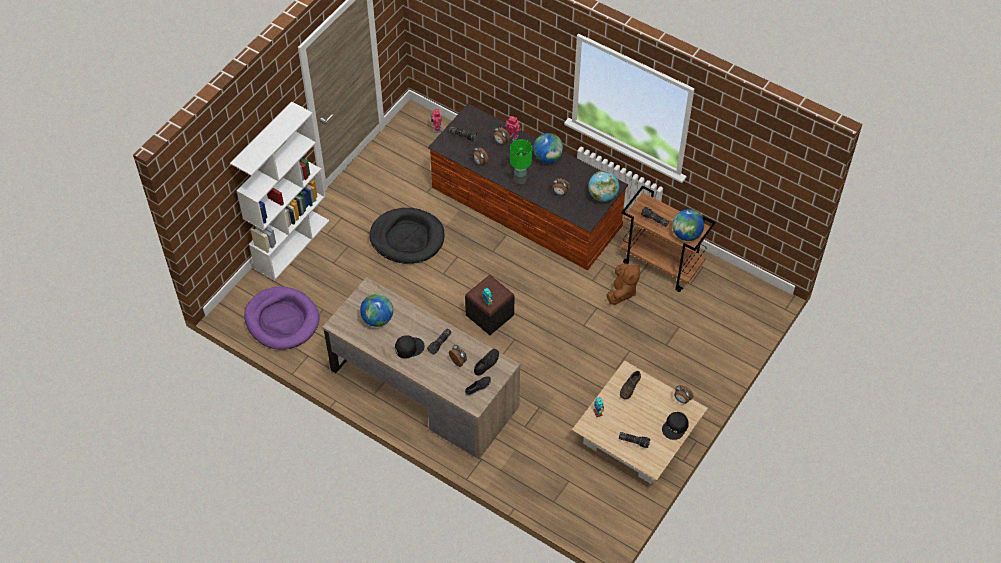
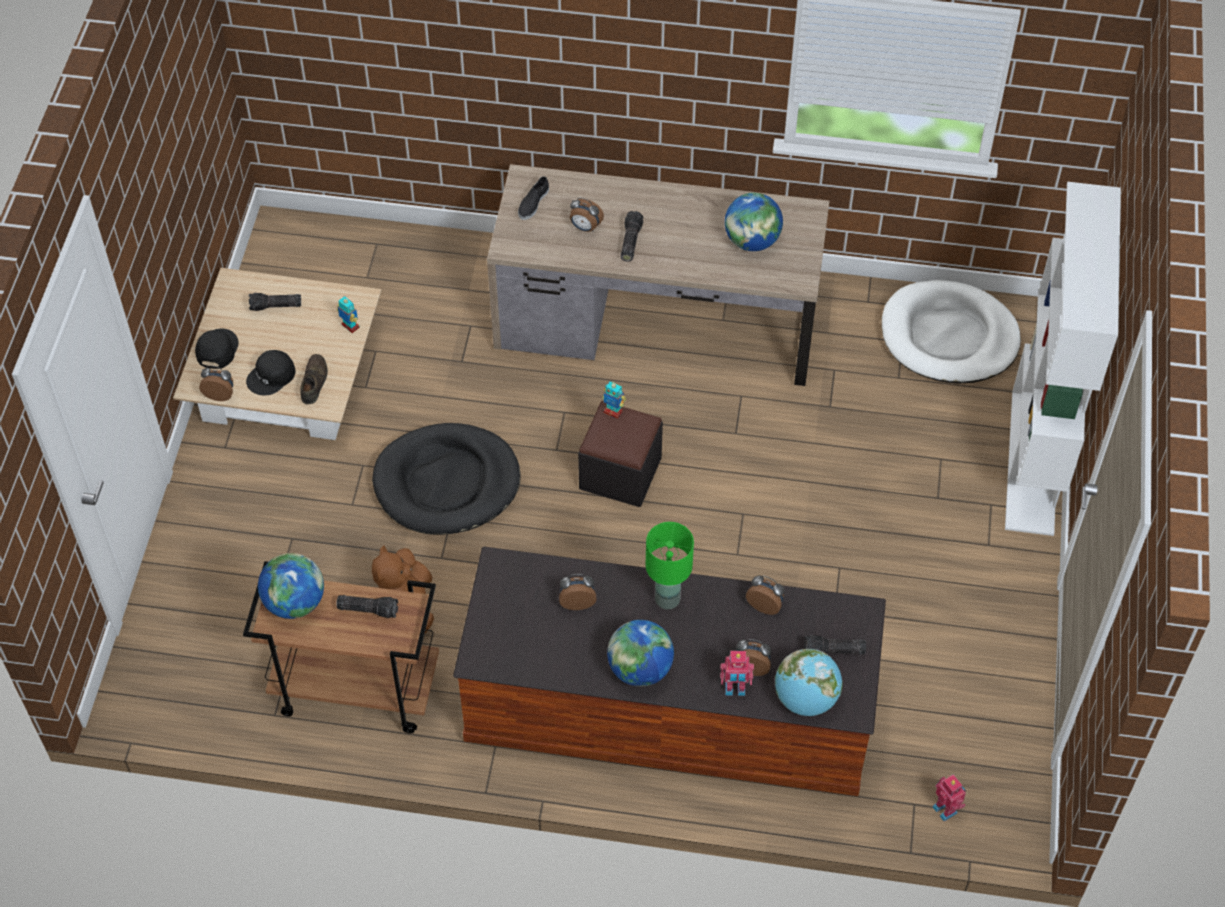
camera: 155 degrees right, 0 degrees up
purple dog bed [244,286,319,350] -> white dog bed [882,280,1021,384]
black dog bed [369,208,444,264] -> black dog bed moved to [372,423,521,535]
black cap [395,335,425,359] -> black cap moved to [246,350,296,395]
black shoe [474,349,499,375] -> none
globe [588,171,619,202] -> globe moved to [775,649,843,716]

